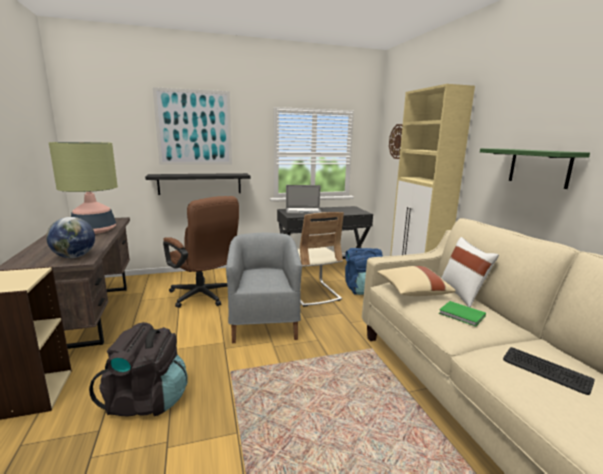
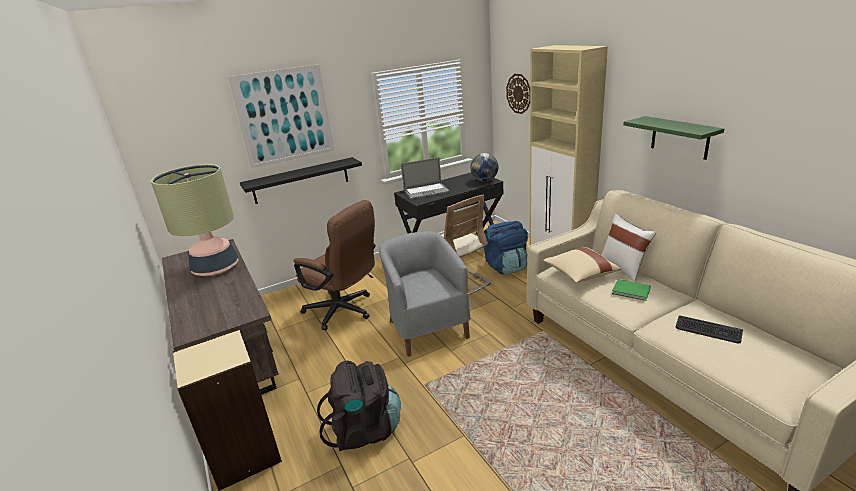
camera: 10 degrees left, 10 degrees up
globe [46,217,95,258] -> globe moved to [471,153,499,182]

